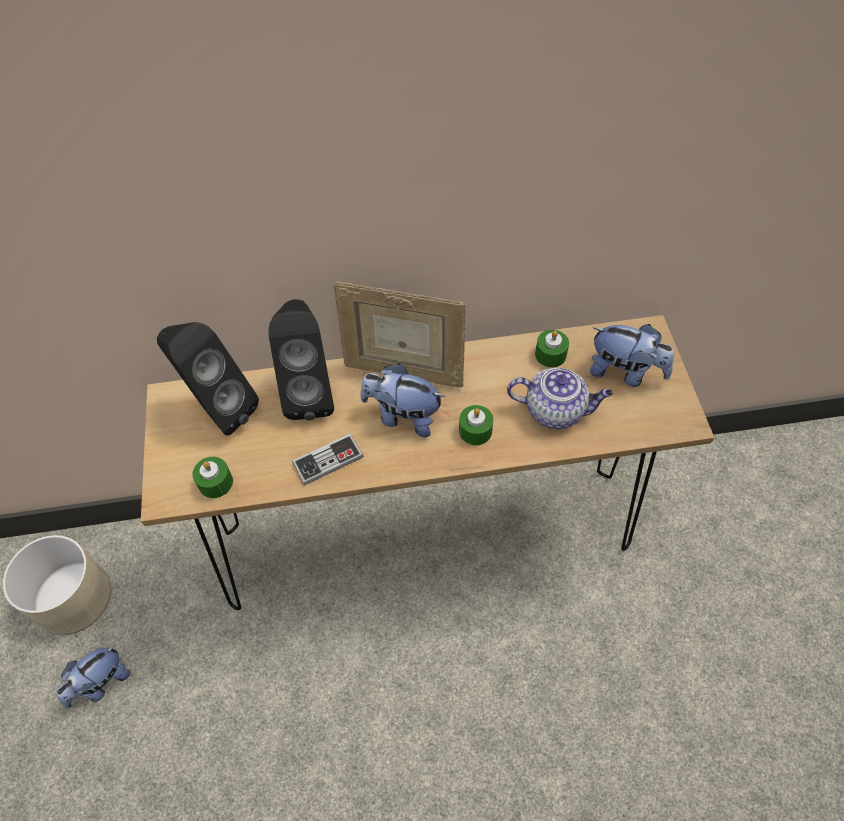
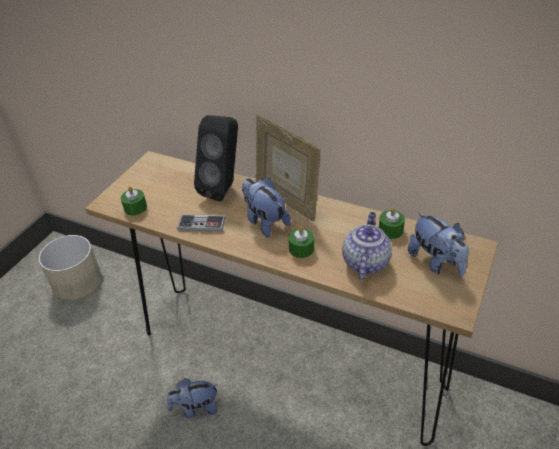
camera: 35 degrees right, 15 degrees down
plush toy [56,645,130,708] -> plush toy moved to [167,378,218,418]
black speaker [157,322,259,436] -> none
teapot [507,367,613,429] -> teapot turned 120 degrees counterclockwise [342,212,392,280]

